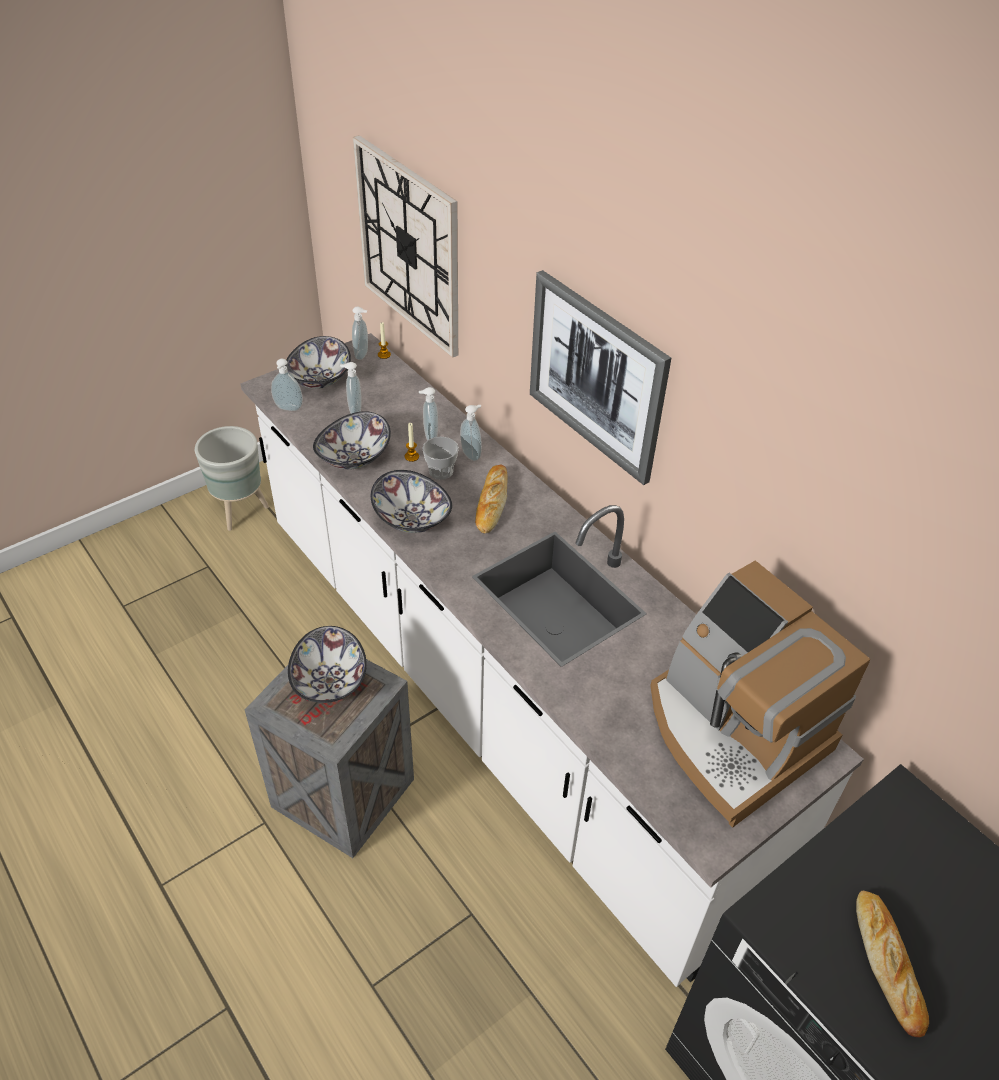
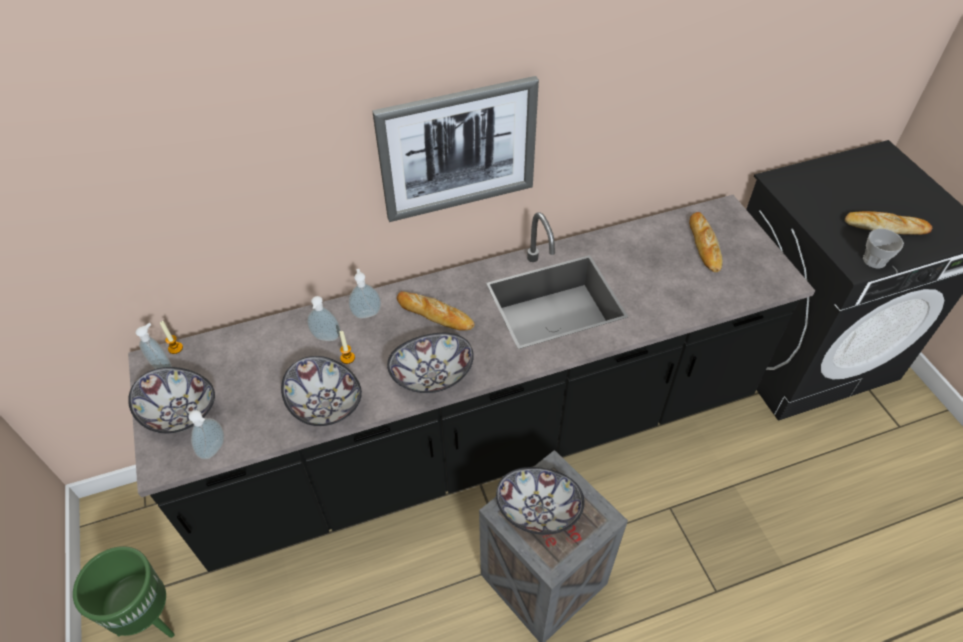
camera: 70 degrees left, 5 degrees up
grey planter [195,426,269,531] -> green planter [73,546,174,638]
white counter [240,333,864,987] -> black counter [128,195,815,572]
soap dispenser [340,362,362,414] -> none
wall clock [353,135,458,358] -> none
cup [422,436,459,480] -> cup moved to [863,229,904,268]
coffee machine [650,560,870,828] -> bread [689,212,723,272]

